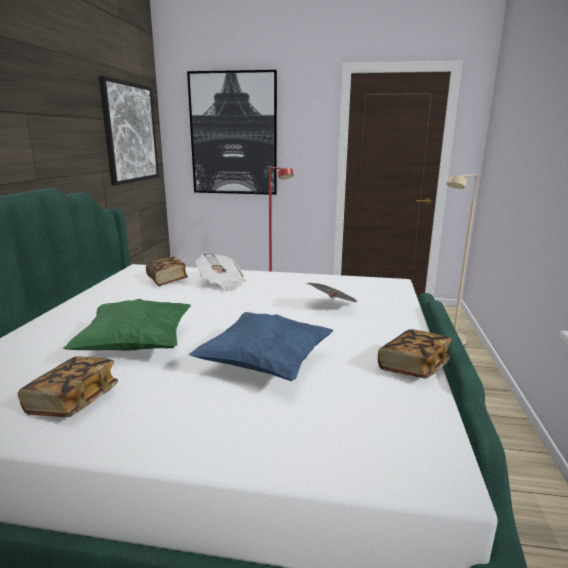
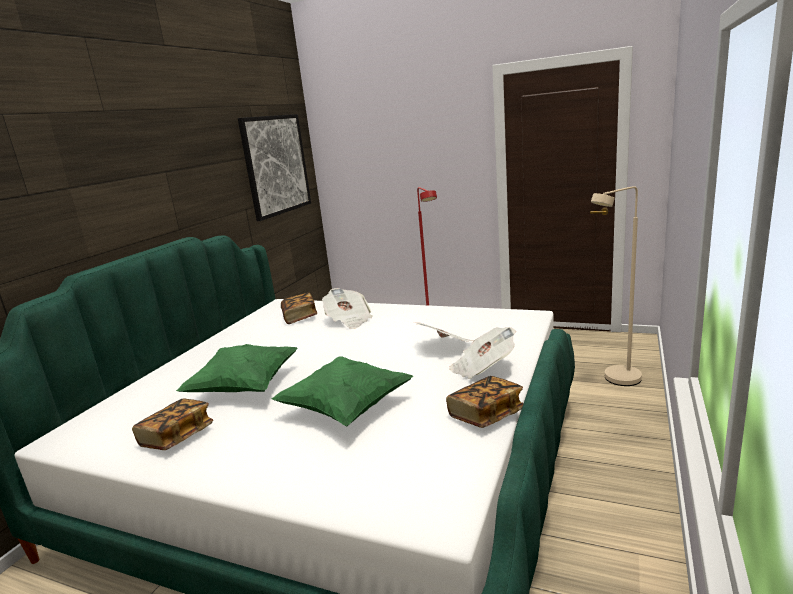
camera: 15 degrees right, 0 degrees up
picture [187,70,277,195] -> none
blue pillow [189,312,333,381] -> green pillow [271,356,413,427]
none -> newspaper [449,327,516,379]

